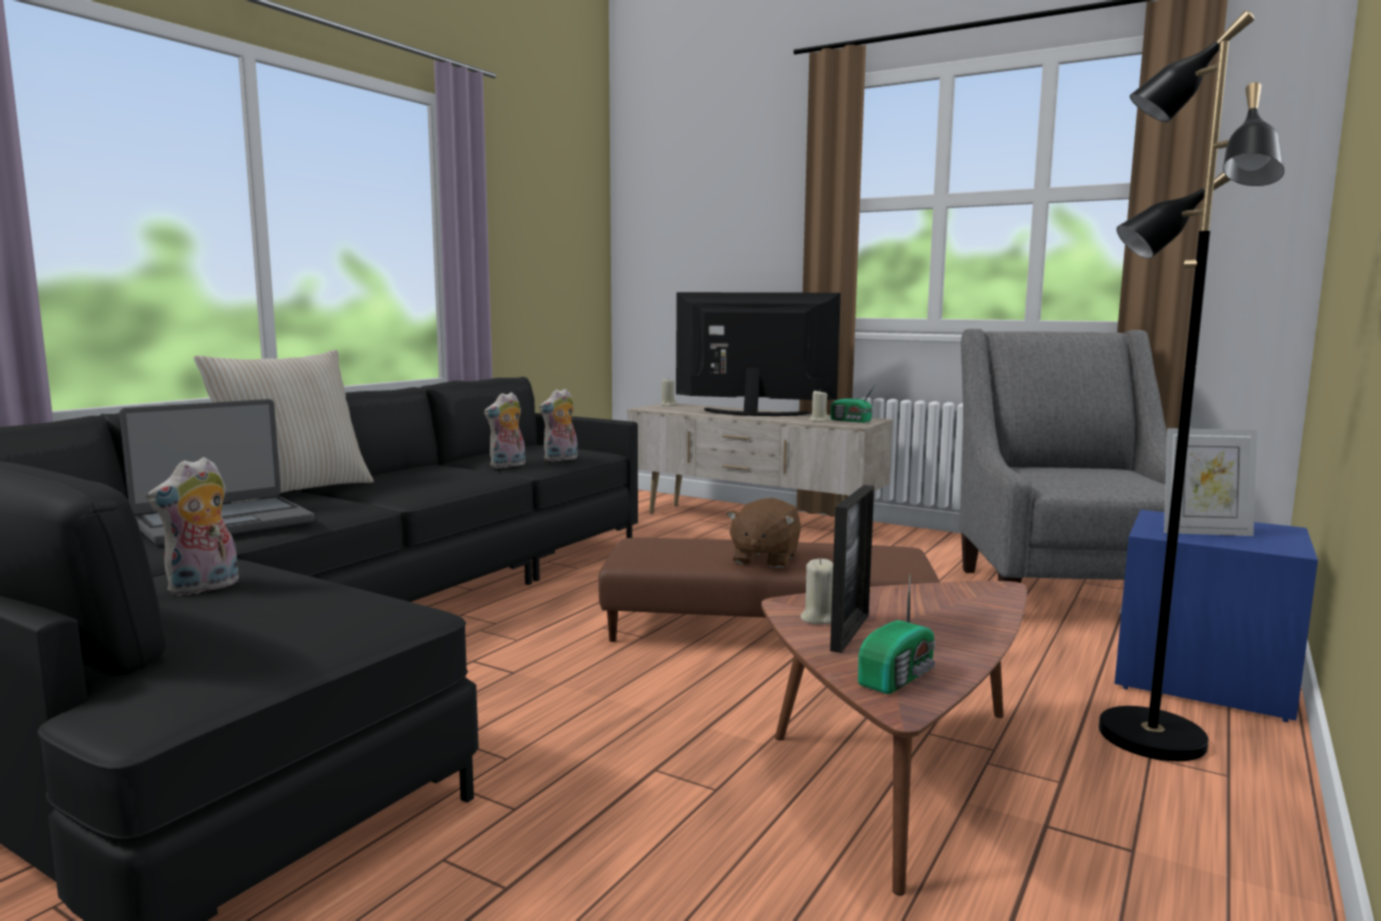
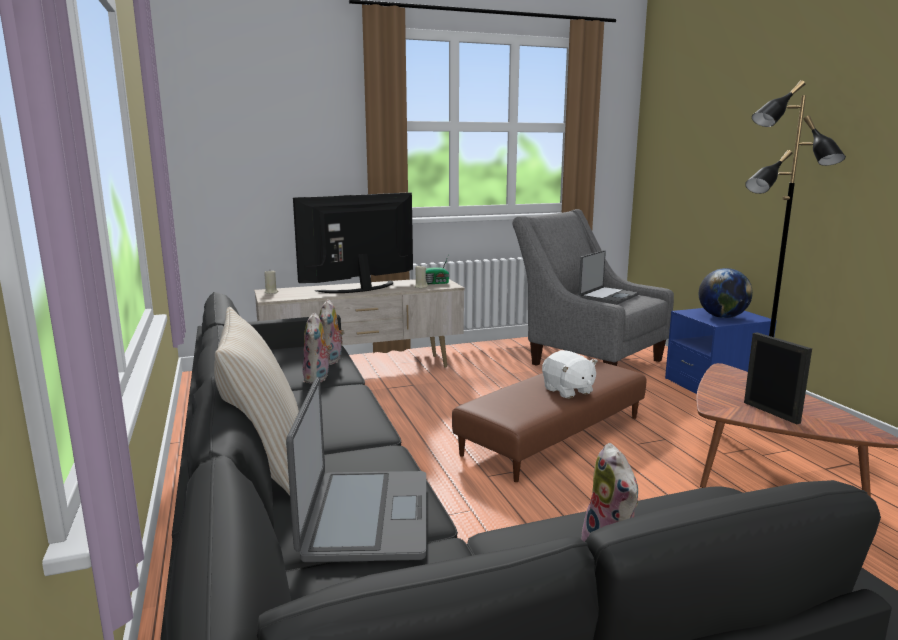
camera: 50 degrees left, 5 degrees up
brown plush toy [726,498,801,568] -> white plush toy [542,350,598,399]
beige candle [800,558,833,624] -> none
radio [858,575,936,694] -> none
picture frame [1164,428,1257,536] -> globe [699,268,753,318]
none -> laptop [579,250,639,305]

